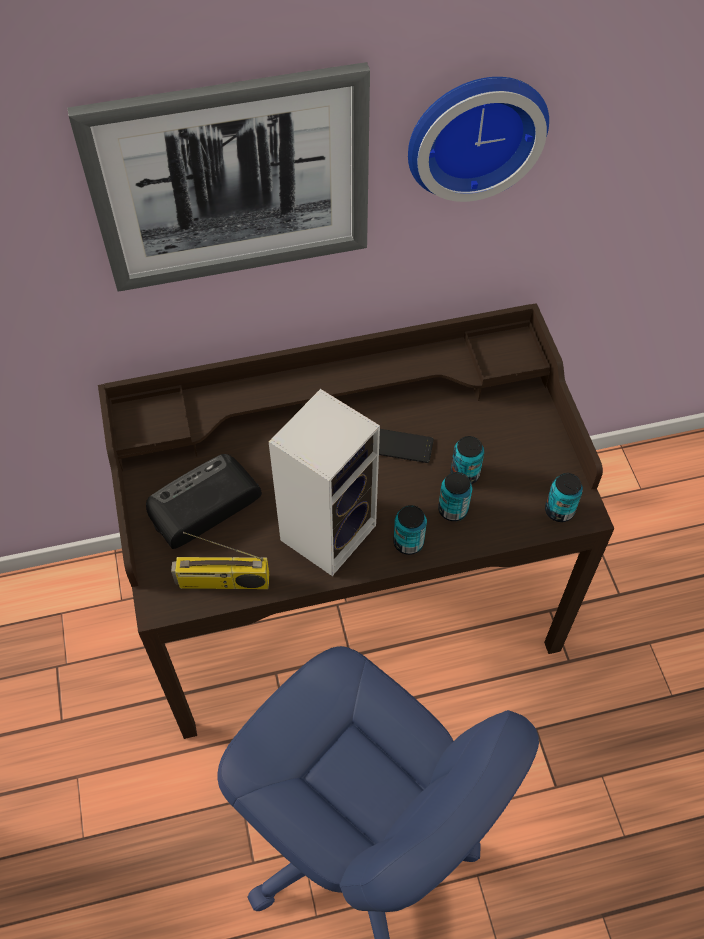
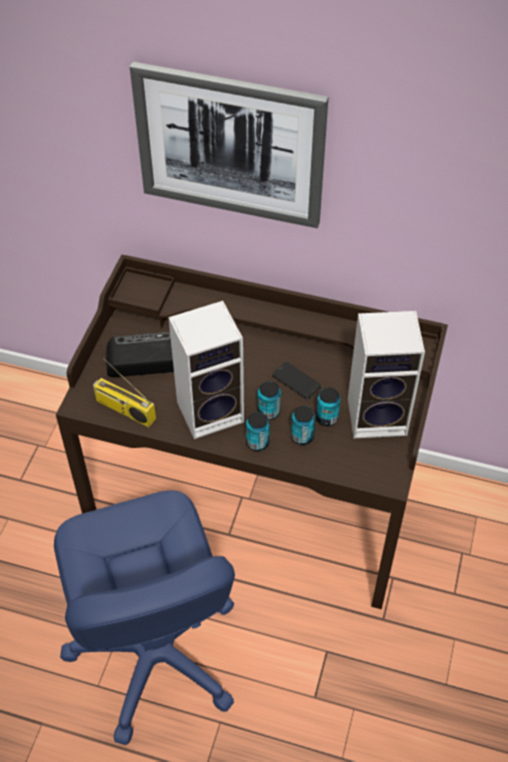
camera: 30 degrees right, 5 degrees down
wall clock [408,77,549,202] -> none
can [545,473,583,522] -> can moved to [257,381,281,420]
none -> speaker [348,311,425,439]

